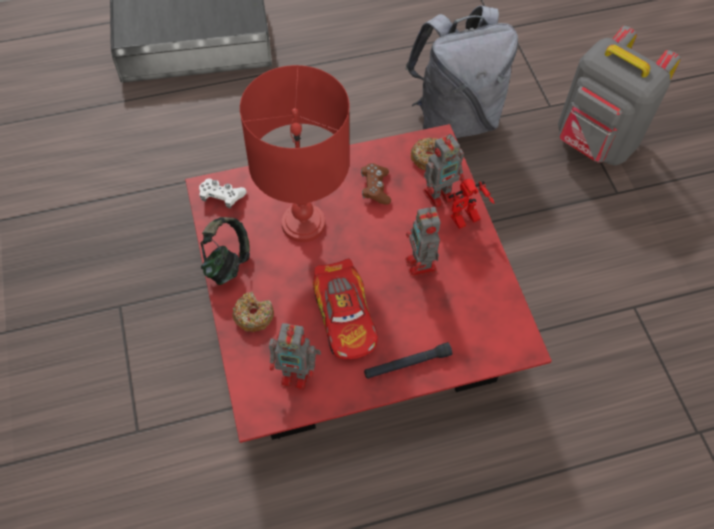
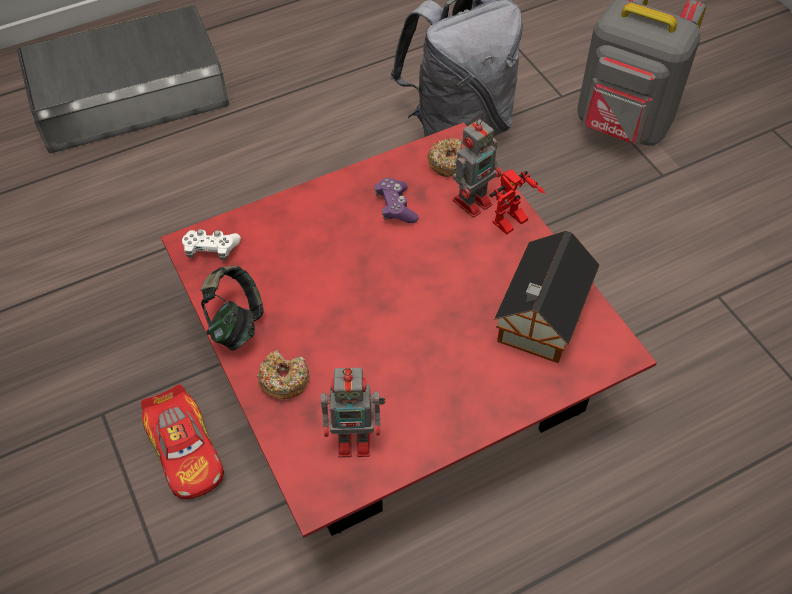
camera: 10 degrees left, 5 degrees down
red table lamp [240,65,349,242] -> none
toy car [313,259,378,360] -> toy car moved to [141,384,224,499]
brown game controller [361,163,391,205] -> purple game controller [374,178,419,223]
black flashlight [364,342,452,379] -> none
toy robot [405,207,440,277] -> none
none -> toy house [494,231,600,363]

